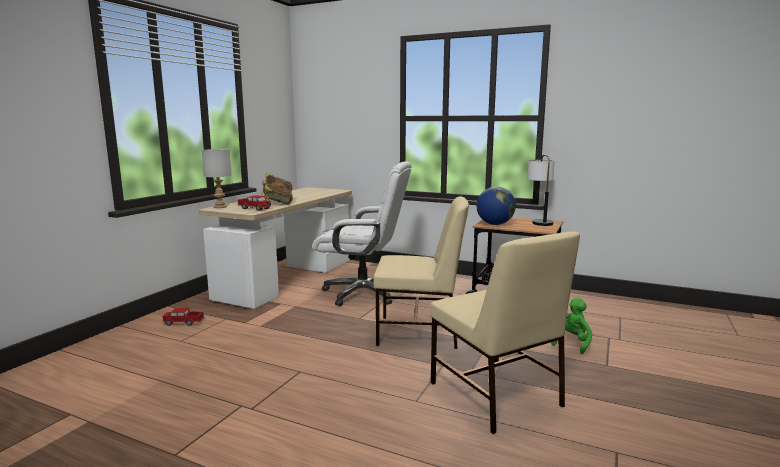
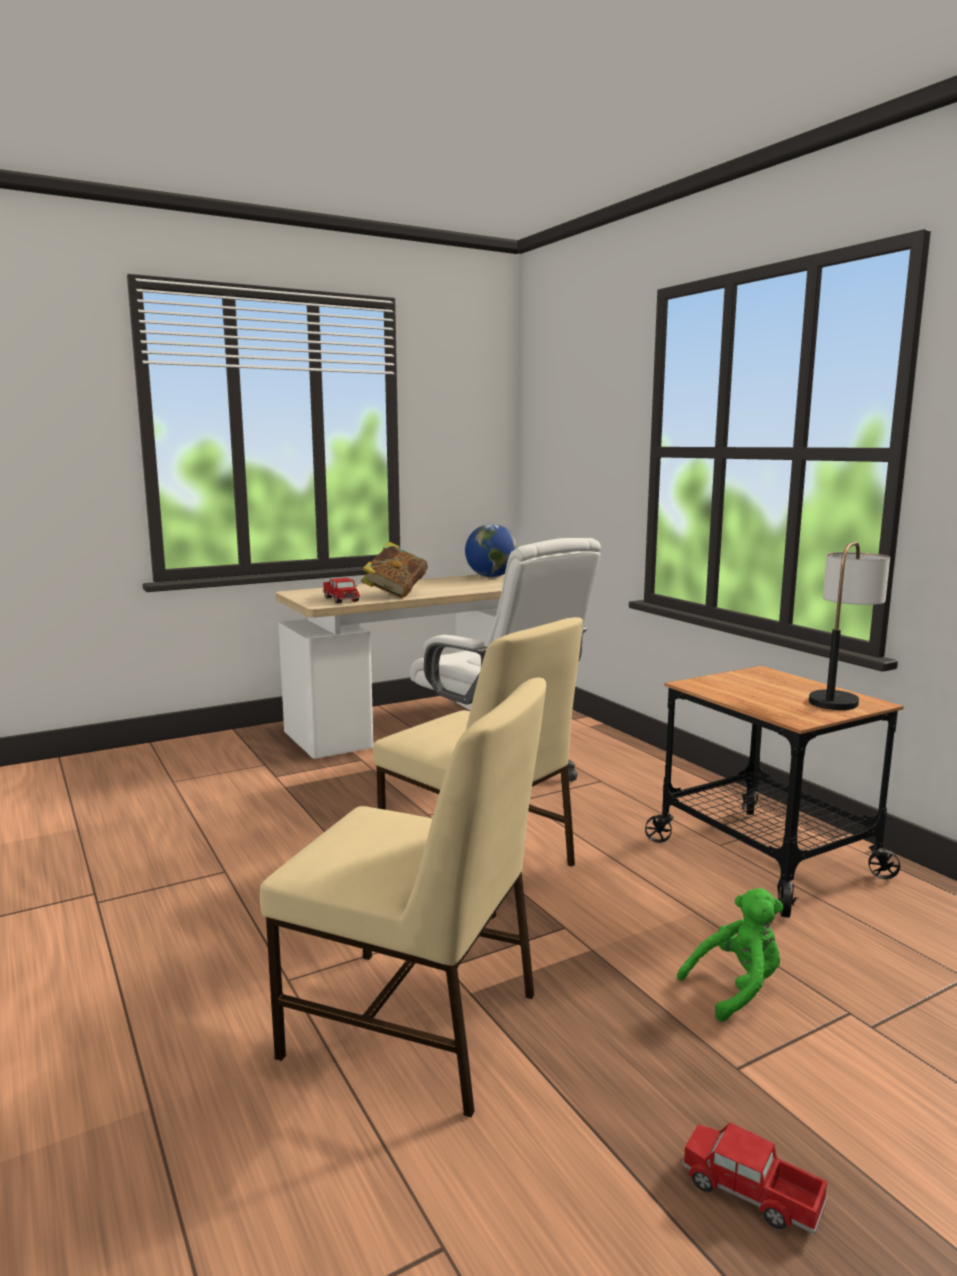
camera: 35 degrees right, 0 degrees up
toy truck [162,308,204,326] -> toy truck moved to [682,1122,828,1234]
grey table lamp [202,149,232,208] -> none
beige chair [430,232,580,434] -> beige chair turned 75 degrees counterclockwise [260,678,546,1118]
globe [477,187,516,225] -> globe moved to [465,524,518,577]

